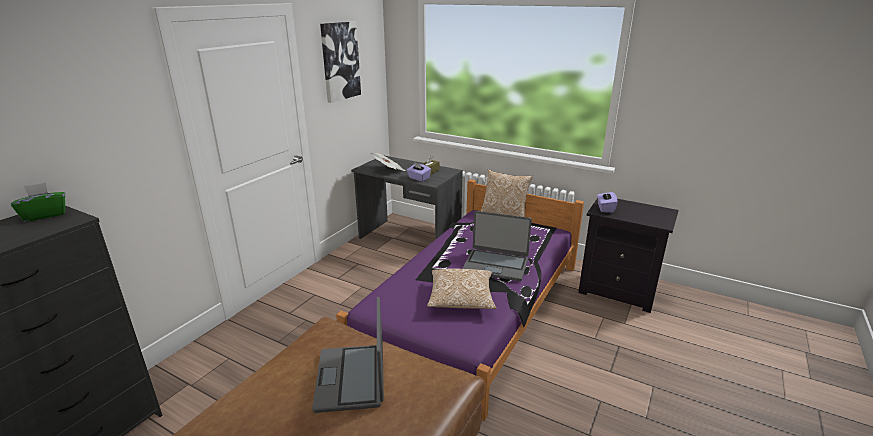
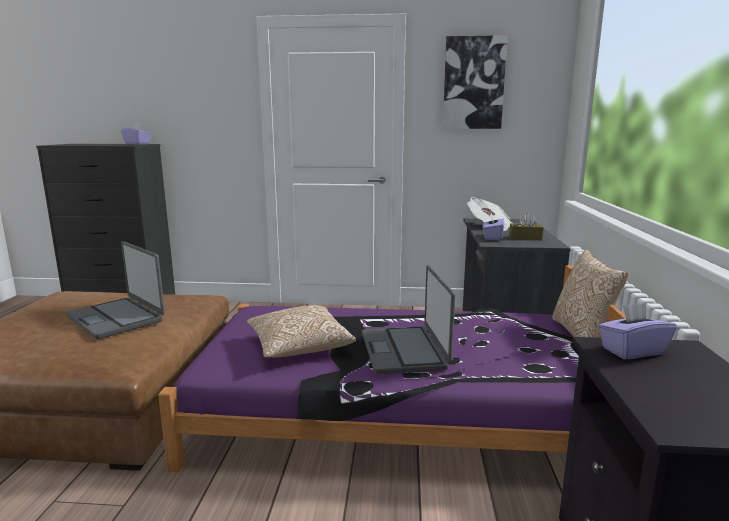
camera: 65 degrees right, 10 degrees down
green tissue box [11,182,65,222] -> purple tissue box [121,123,151,145]
laptop [312,297,384,413] -> laptop turned 105 degrees counterclockwise [66,241,165,339]

